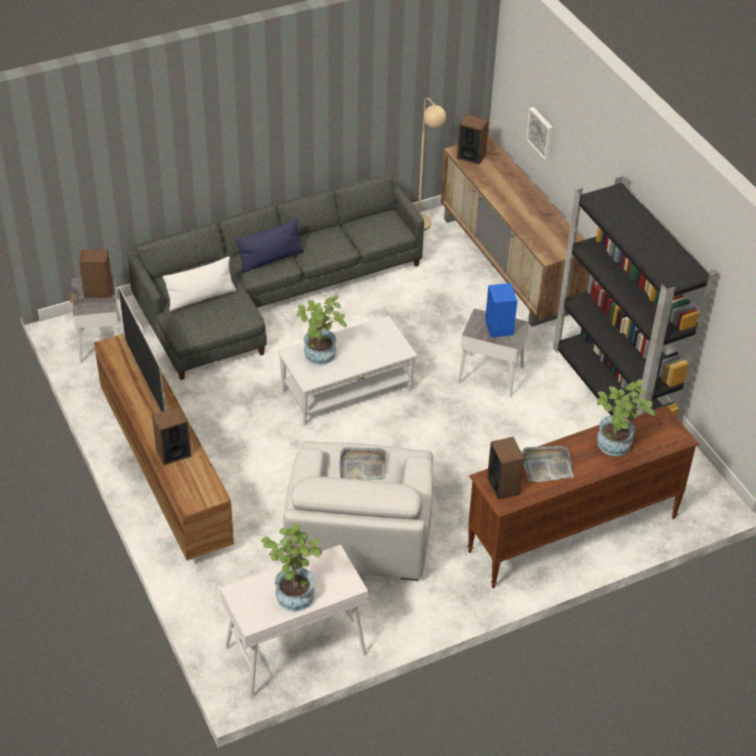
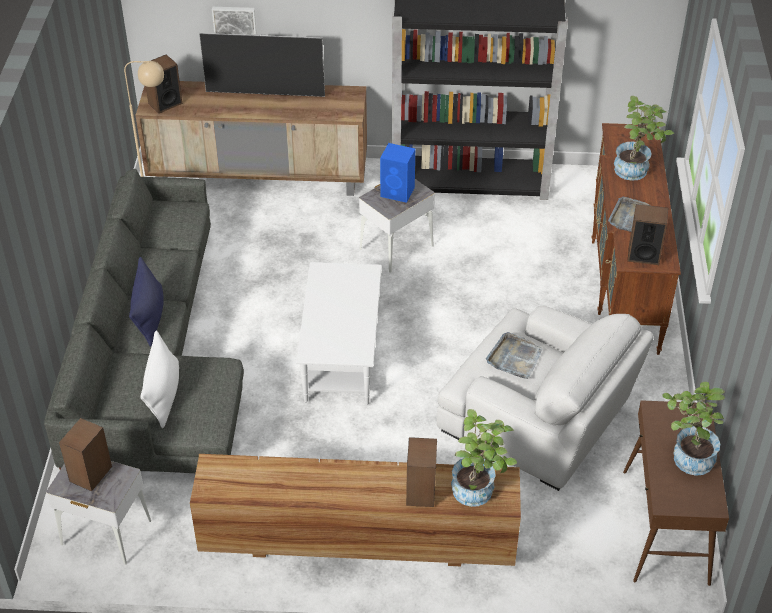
camera: 60 degrees left, 0 degrees up
television [118,287,167,412] -> television moved to [199,33,325,97]
white console table [220,544,368,699] -> brown console table [623,400,729,586]
potted plant [297,295,347,365] -> potted plant moved to [451,409,517,507]

